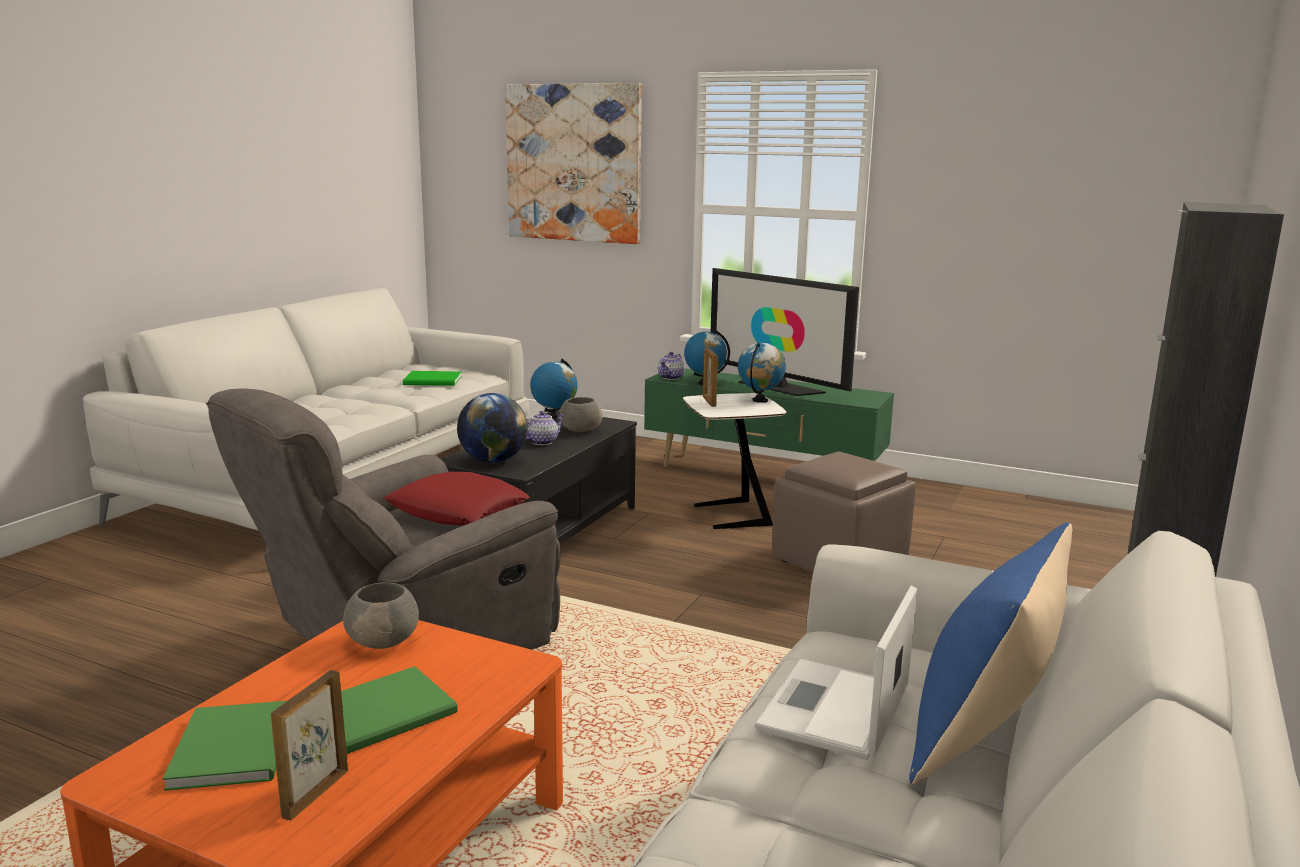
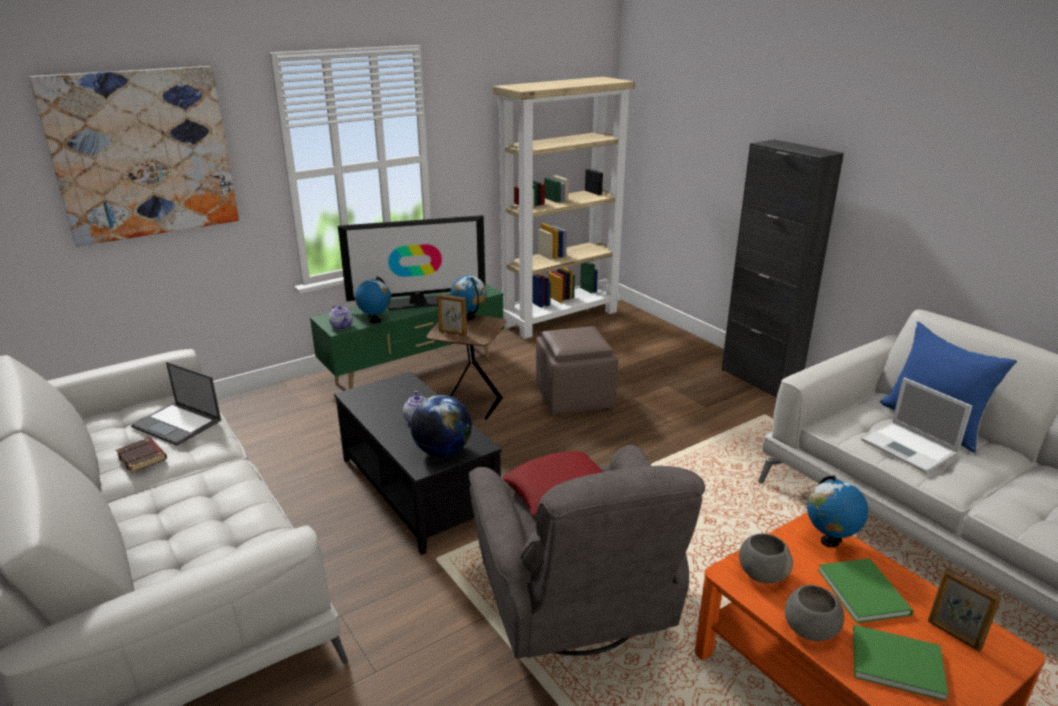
camera: 60 degrees left, 10 degrees up
green book [403,371,462,386] -> laptop [131,362,221,446]
globe [530,359,578,421] -> globe moved to [807,475,868,547]
grey bowl [559,397,603,432] -> grey bowl moved to [785,585,844,641]
white side table [683,393,787,529] -> brown side table [427,315,506,420]
none -> brown book [116,438,167,473]
none -> beige bookcase [493,77,635,339]

